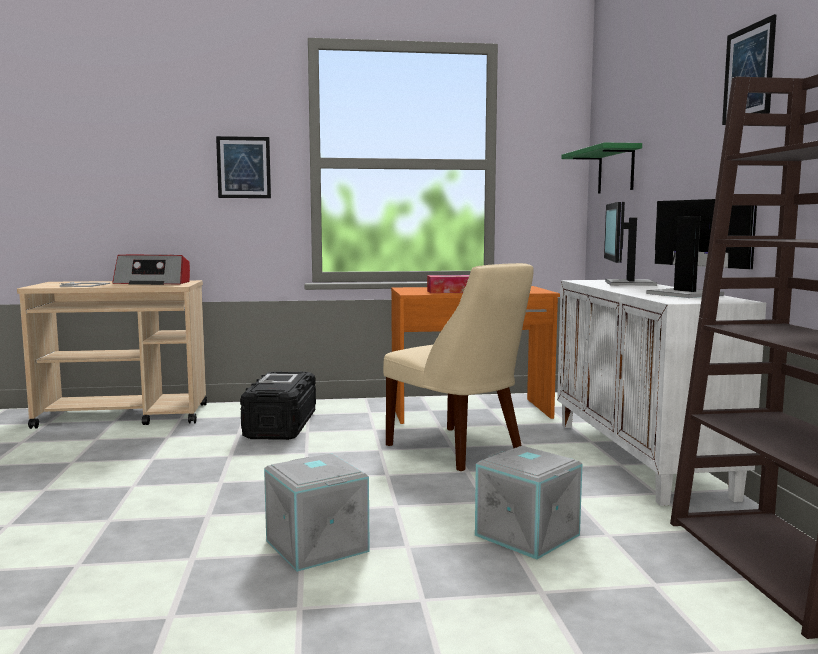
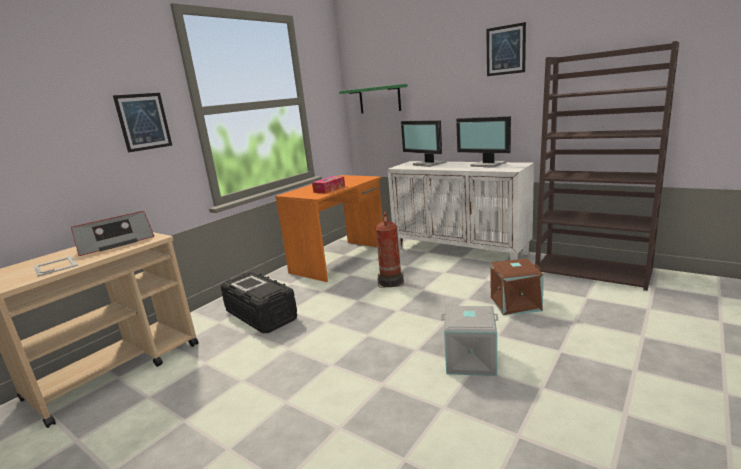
camera: 45 degrees left, 10 degrees up
beige chair [383,263,534,471] -> fire extinguisher [375,212,404,288]
grey storage box [475,446,582,559] -> brown storage box [490,259,544,315]
monitor [646,199,757,298] -> monitor turned 150 degrees counterclockwise [456,116,511,168]

